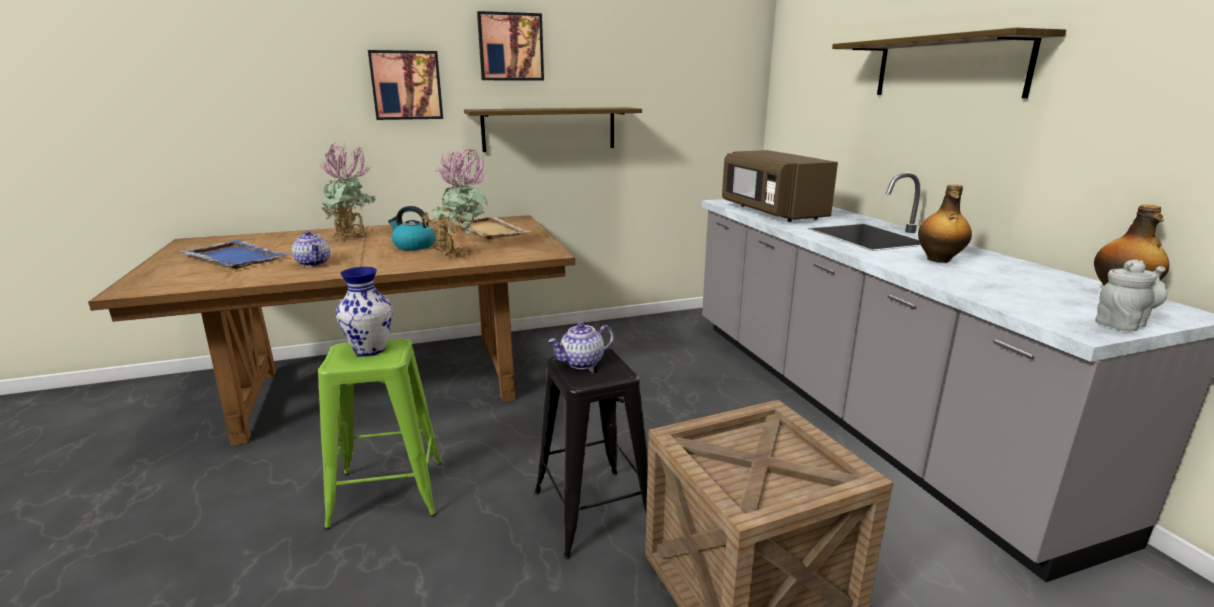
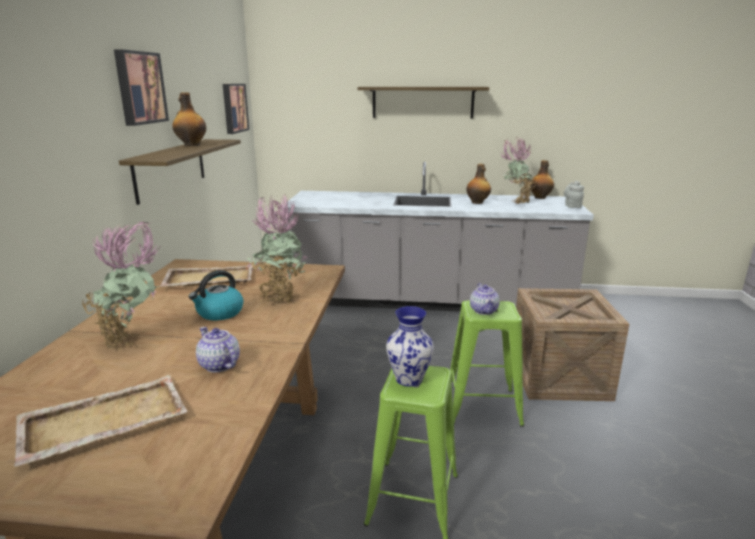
camera: 65 degrees left, 0 degrees up
blue tray [179,240,291,269] -> beige tray [14,375,187,467]
teapot [292,231,330,267] -> teapot turned 120 degrees counterclockwise [196,327,240,373]
picture [368,50,443,120] -> picture moved to [223,84,249,134]
black stool [535,348,648,559] -> green stool [450,300,524,427]
brown microwave [722,150,838,222] -> none
none -> bottle [172,92,206,146]
none -> potted plant [501,138,536,204]

